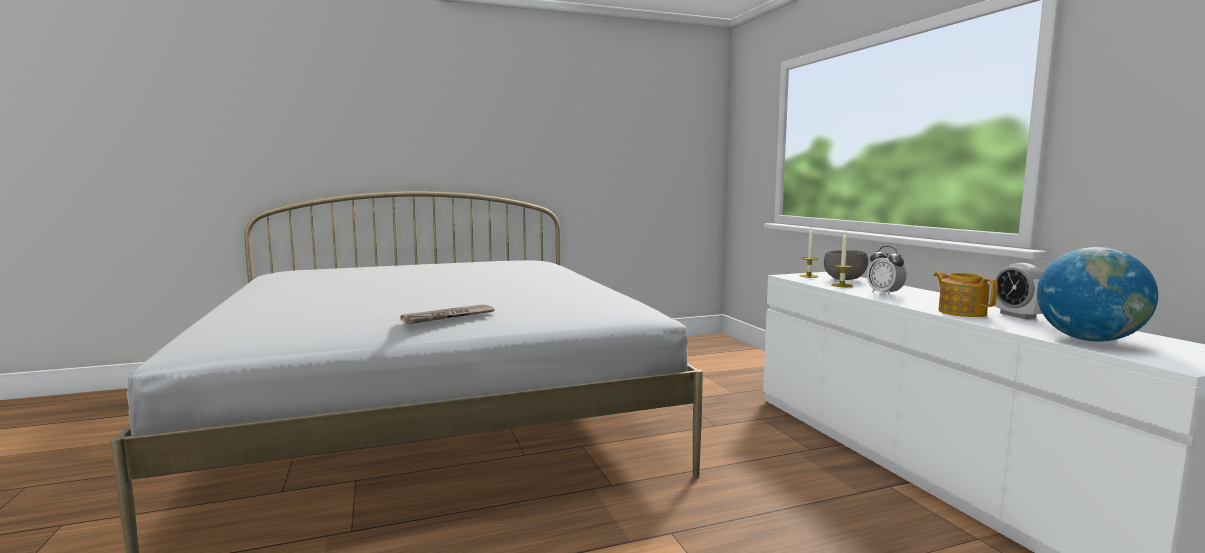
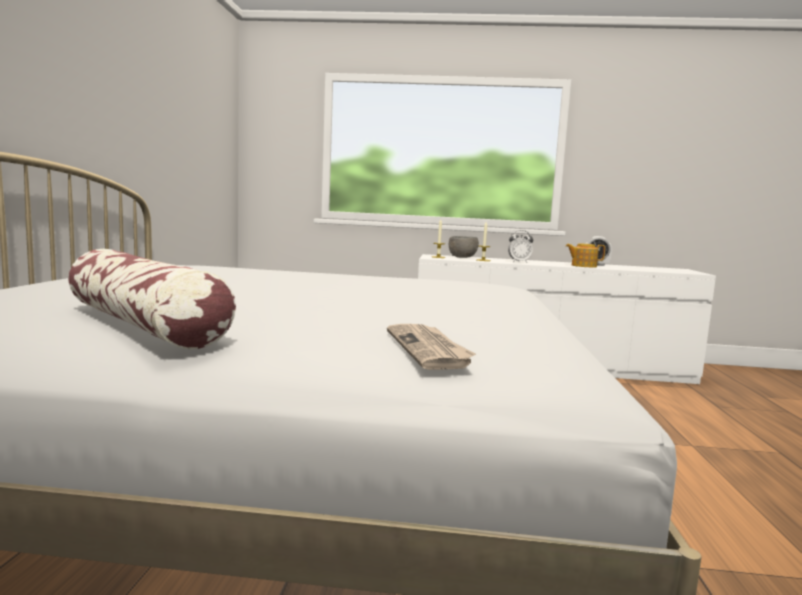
camera: 65 degrees left, 0 degrees up
newspaper [400,304,495,324] -> newspaper moved to [387,324,476,370]
globe [1037,247,1158,342] -> none
none -> pillow [68,249,236,349]

